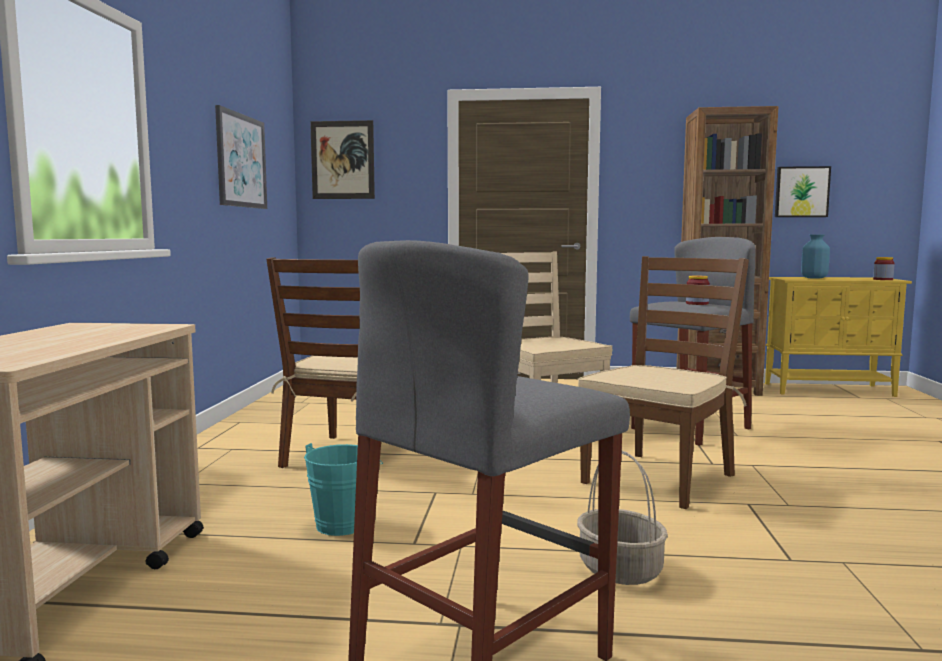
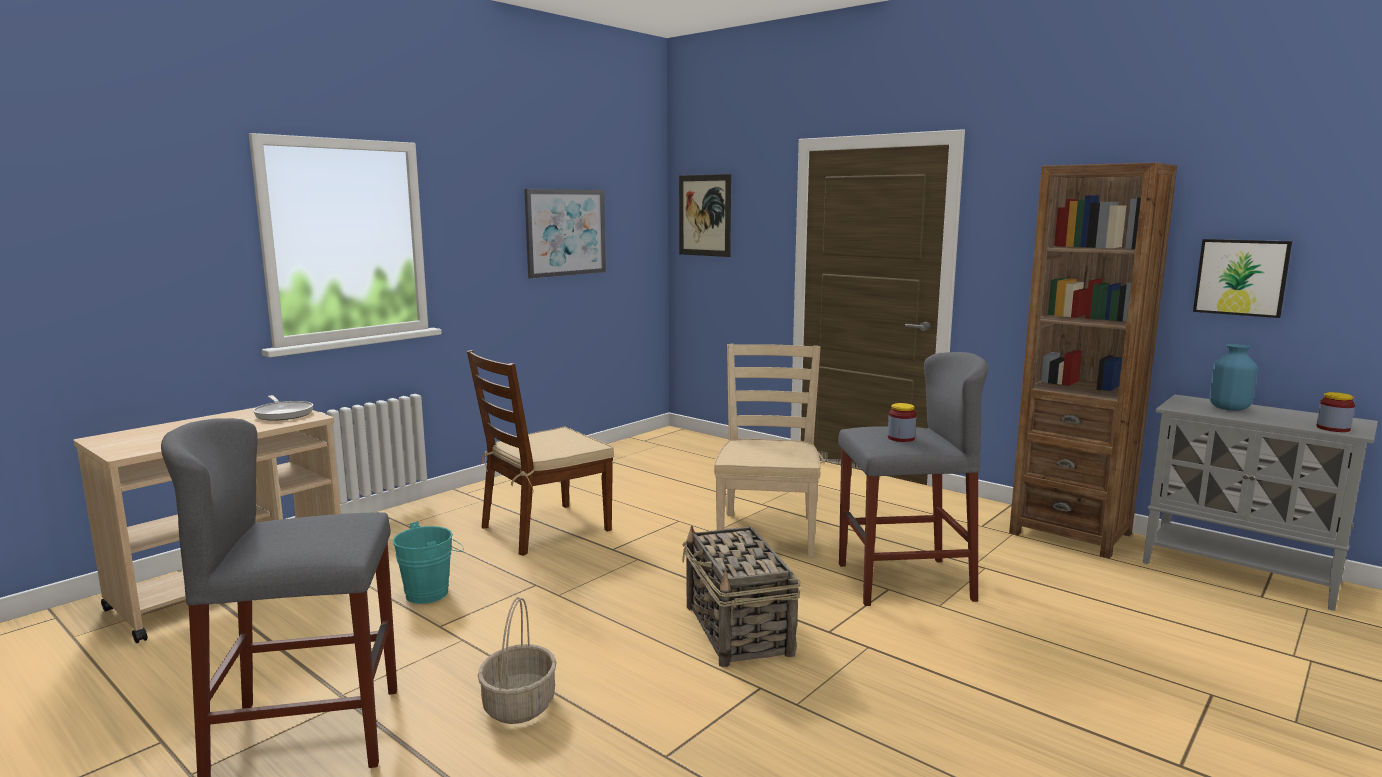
camera: 35 degrees right, 5 degrees up
brown chair [578,256,749,509] -> basket [682,526,800,667]
yellow cabinet [765,277,912,397] -> grey cabinet [1143,395,1378,611]
none -> frying pan [253,395,313,421]

